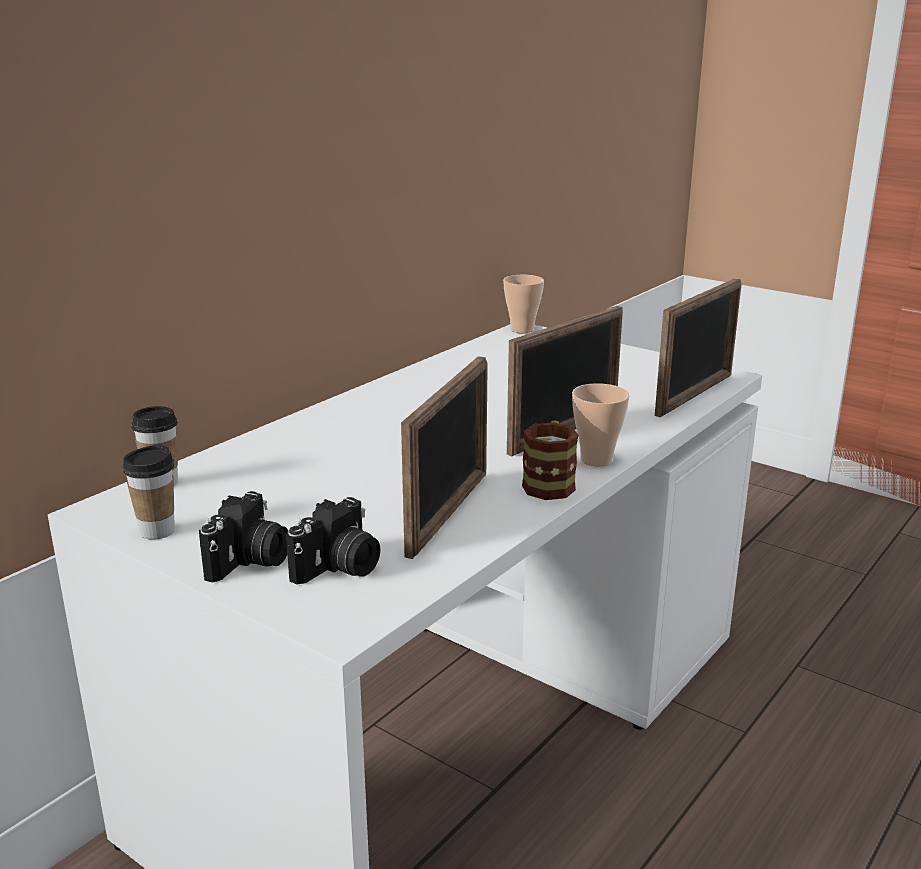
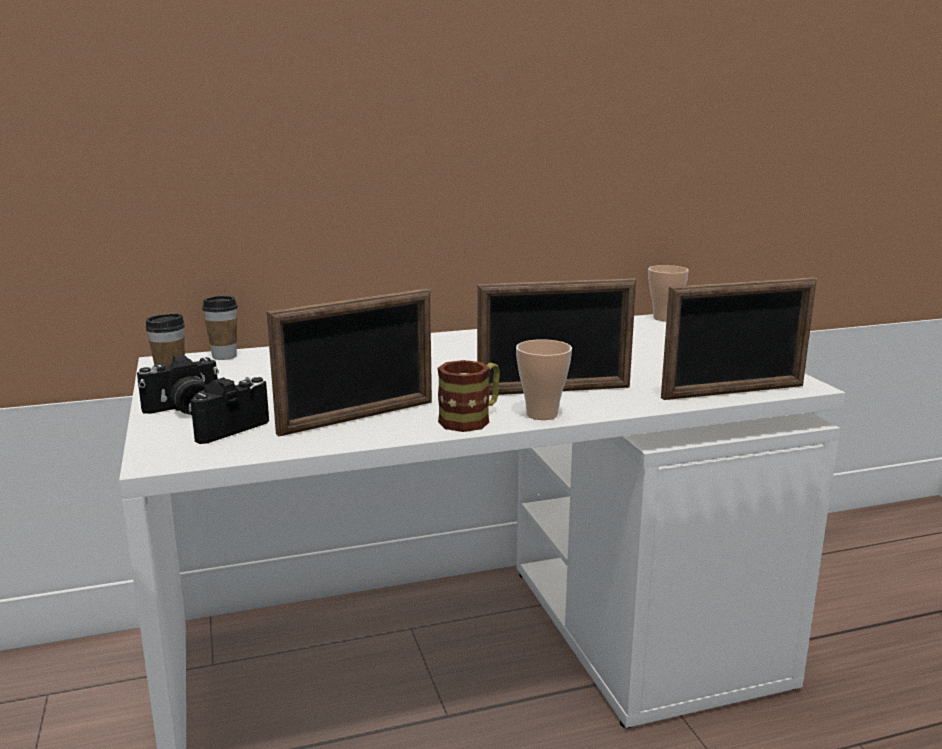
camera: 35 degrees right, 5 degrees down
camera [286,497,380,585] -> camera turned 150 degrees clockwise [189,377,269,444]

